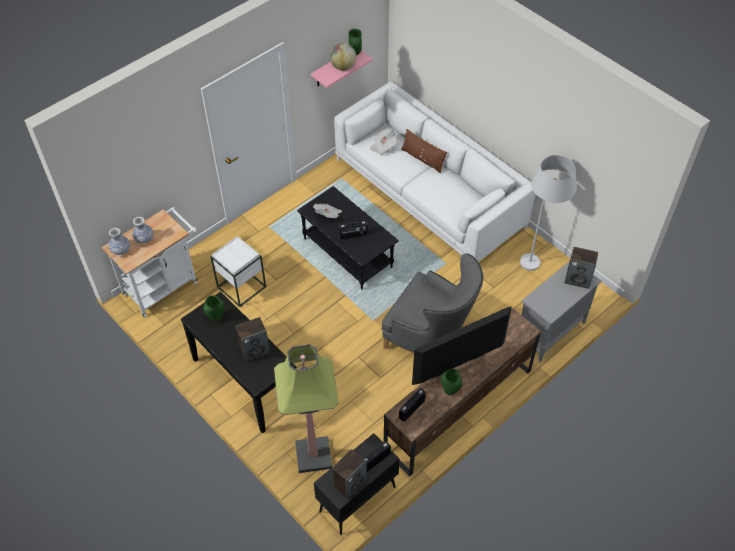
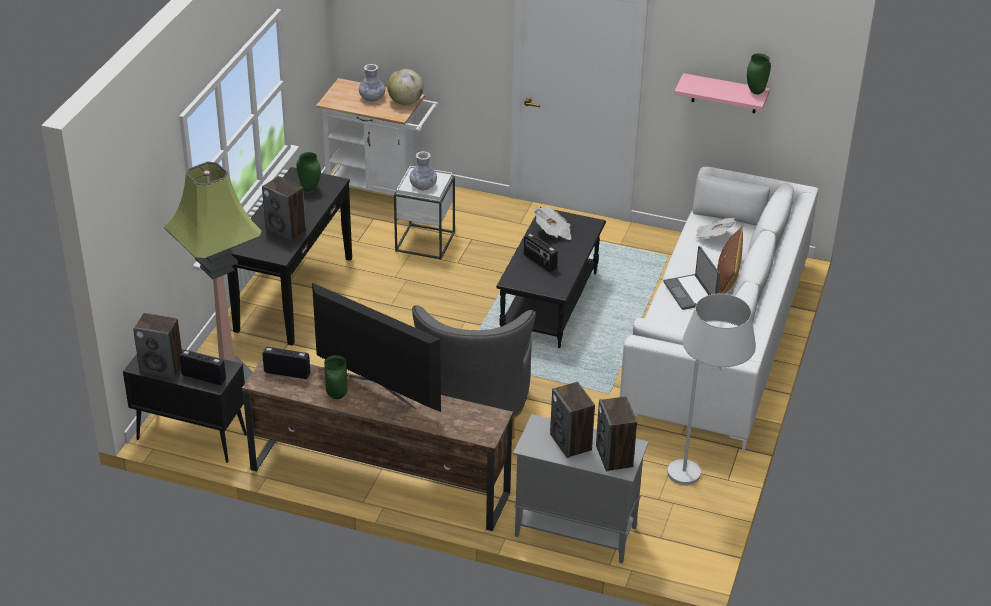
camera: 60 degrees right, 15 degrees down
vase [108,228,130,255] -> vase moved to [410,151,437,190]
globe [330,43,356,71] -> globe moved to [387,68,423,105]
none -> speaker [550,382,595,458]
none -> laptop [663,246,720,310]

